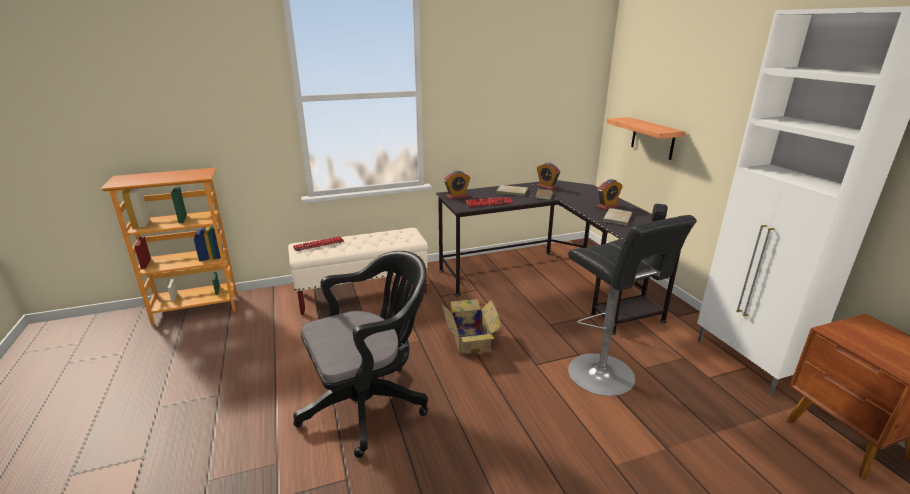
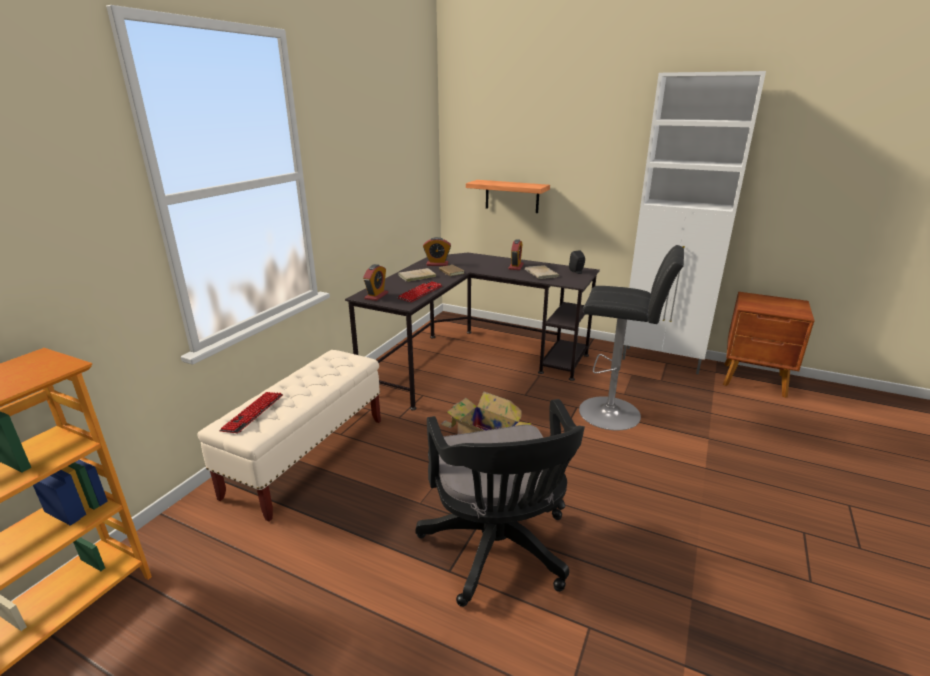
camera: 45 degrees left, 0 degrees up
black office chair [293,251,428,458] -> black office chair turned 150 degrees clockwise [415,399,585,607]

